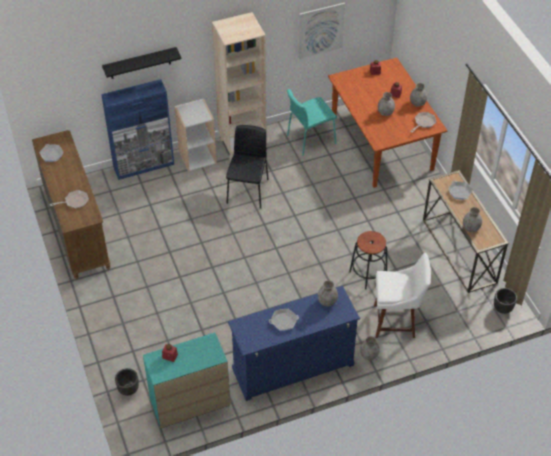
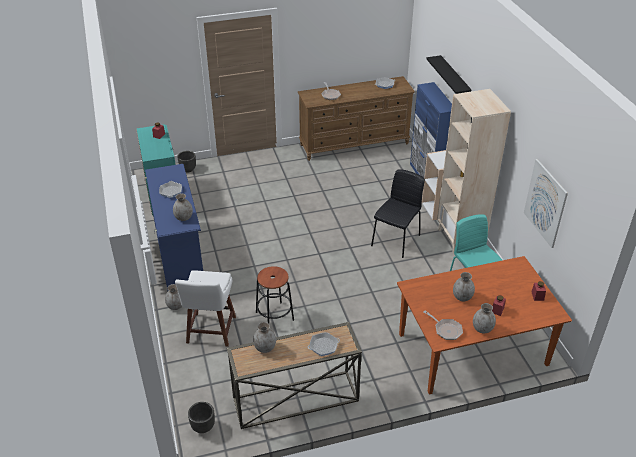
camera: 95 degrees right, 10 degrees down
black chair [226,125,269,209] -> black chair turned 75 degrees counterclockwise [371,169,425,258]

